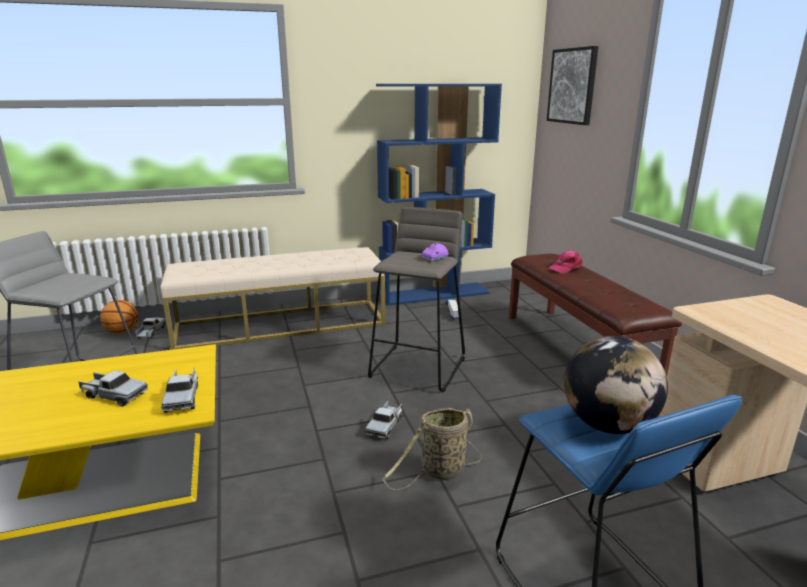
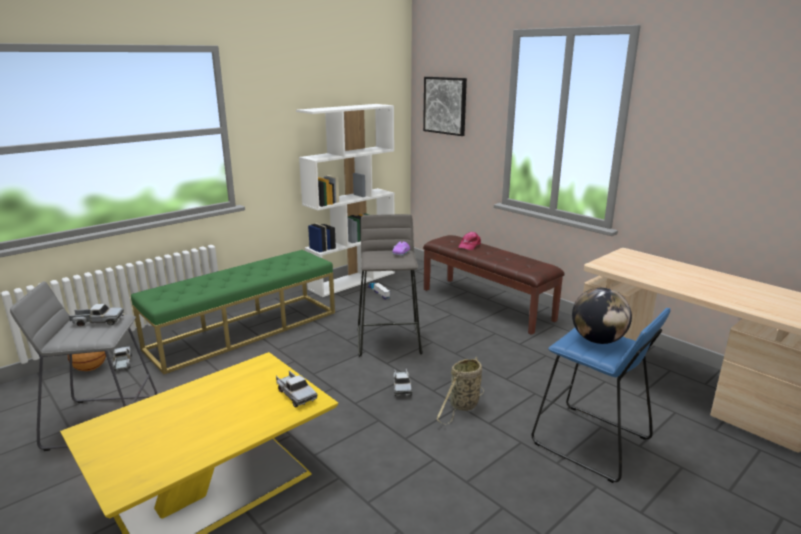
camera: 25 degrees left, 0 degrees up
toy truck [78,371,148,406] -> toy truck moved to [69,304,124,326]
beige bench [160,247,386,350] -> green bench [131,250,335,374]
blue bookcase [376,84,502,306] -> white bookcase [296,104,395,297]

